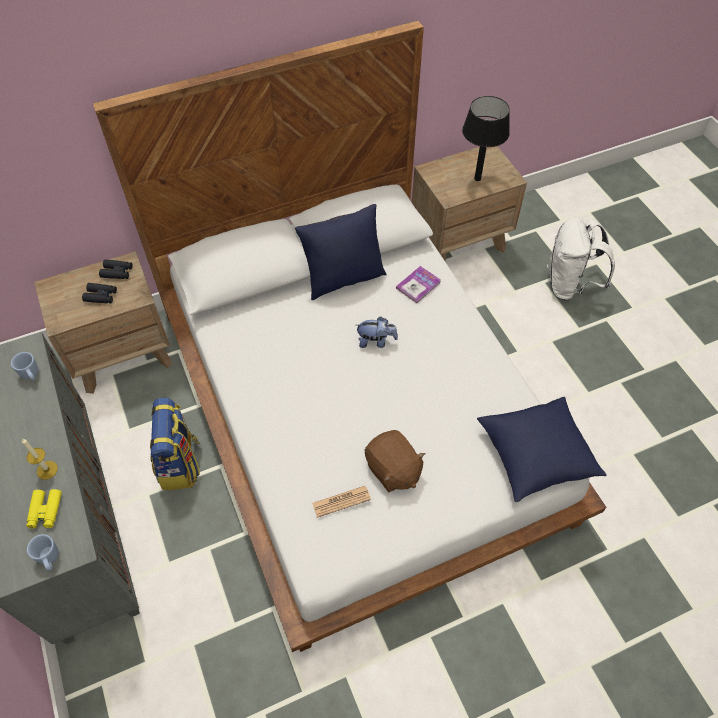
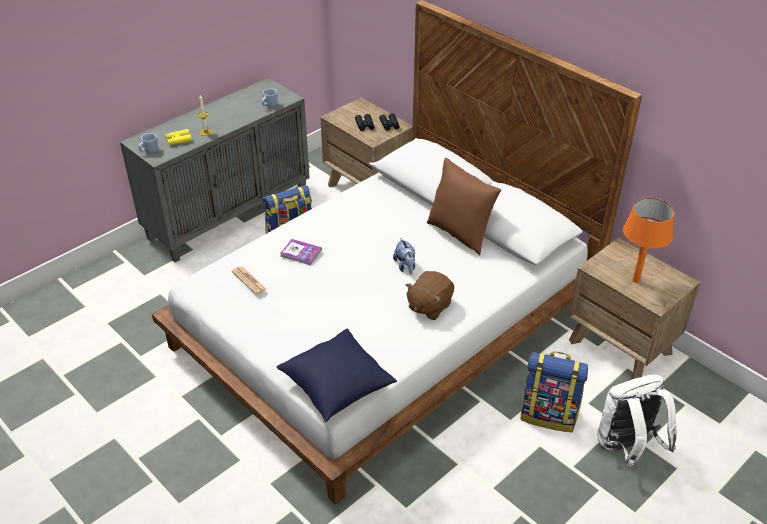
camera: 70 degrees right, 15 degrees down
blue pillow [295,204,387,300] -> brown pillow [427,158,501,255]
brown plush toy [365,430,426,492] -> brown plush toy moved to [406,271,454,320]
book [396,266,441,303] -> book moved to [280,239,322,265]
black table lamp [462,96,510,181] -> orange table lamp [623,198,674,283]
none -> backpack [520,351,588,432]

